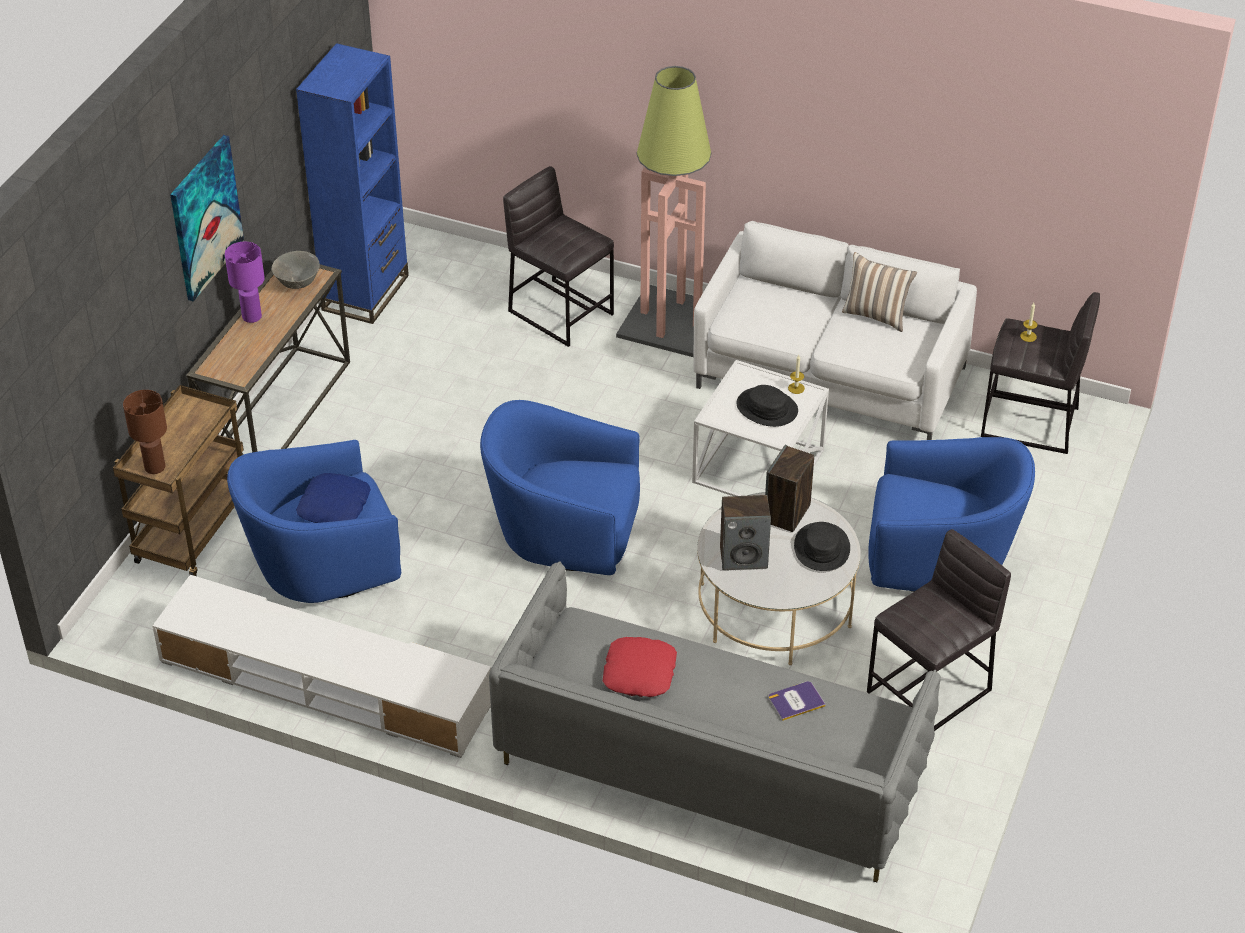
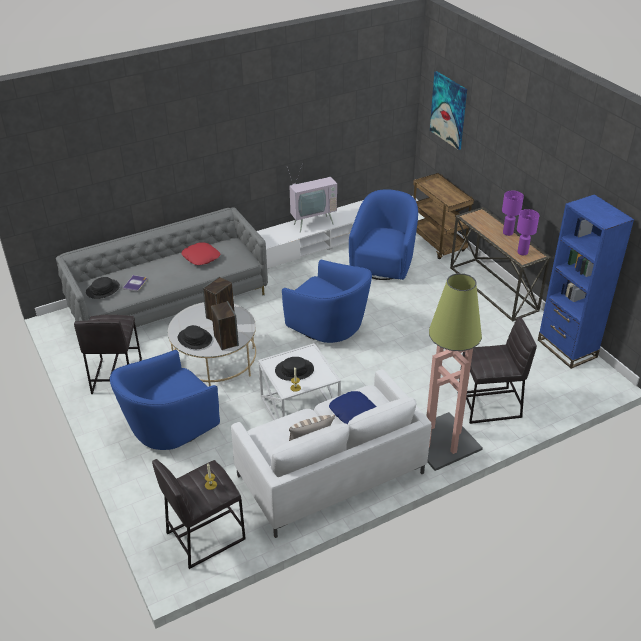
camera: 130 degrees right, 5 degrees down
brown table lamp [123,390,167,474] -> none
picture [170,135,244,302] -> picture moved to [430,71,467,150]
grey bowl [271,251,320,289] -> purple table lamp [517,209,540,255]
blue pillow [296,473,371,523] -> blue pillow moved to [329,391,376,424]
blue armchair [480,400,640,575] -> blue armchair turned 75 degrees clockwise [282,259,372,343]
none -> black hat [86,277,120,299]
none -> television [287,166,337,233]

